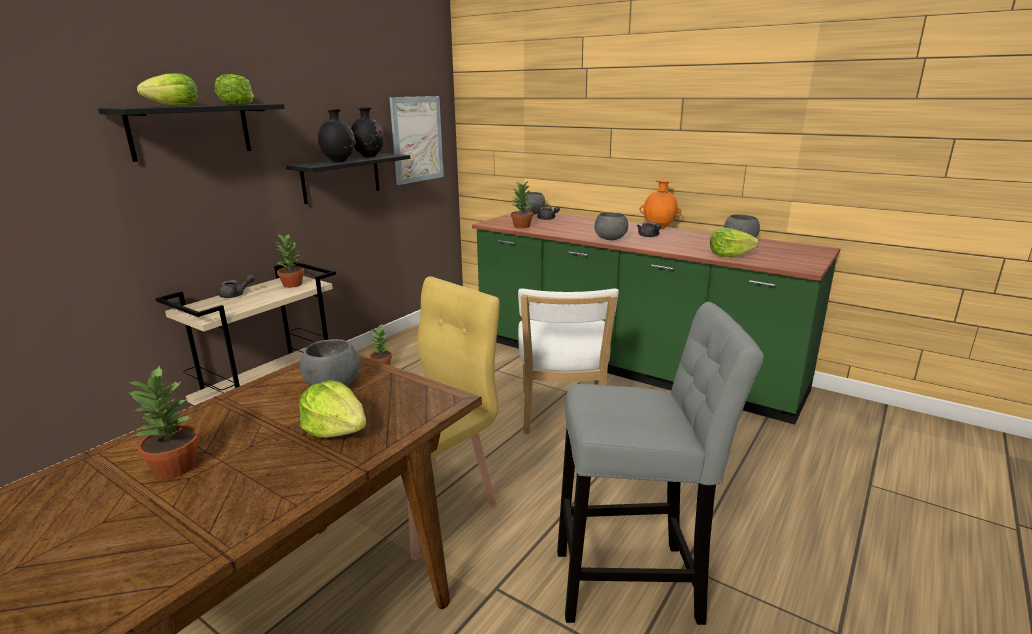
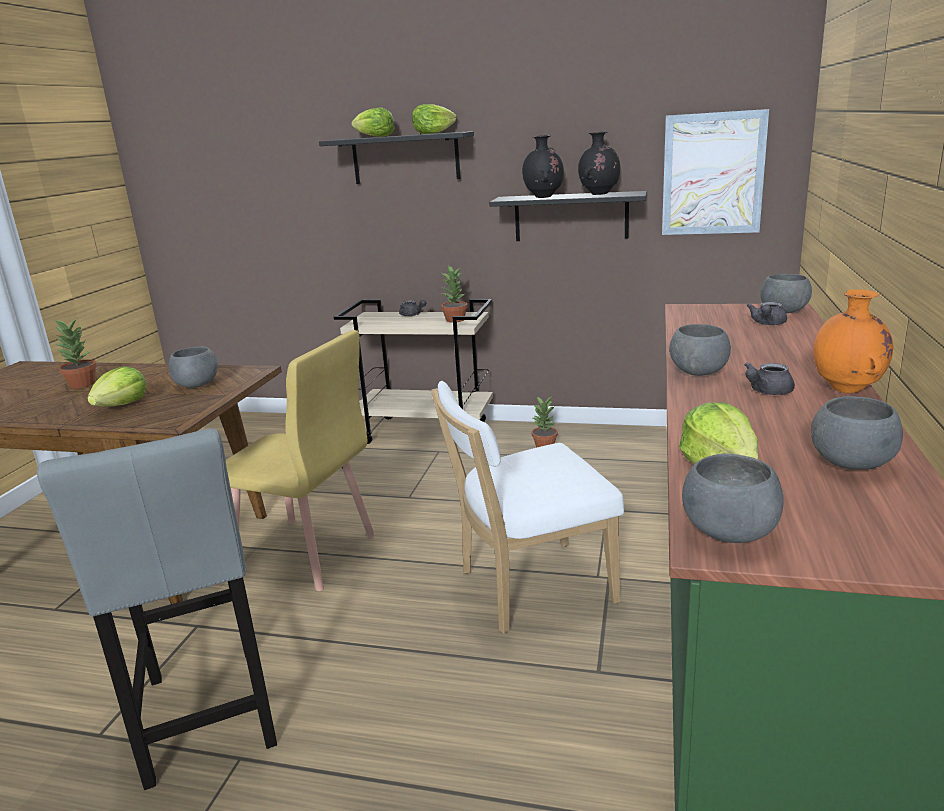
camera: 70 degrees right, 0 degrees up
potted plant [511,181,533,228] -> none
none -> grey bowl [682,453,784,543]

